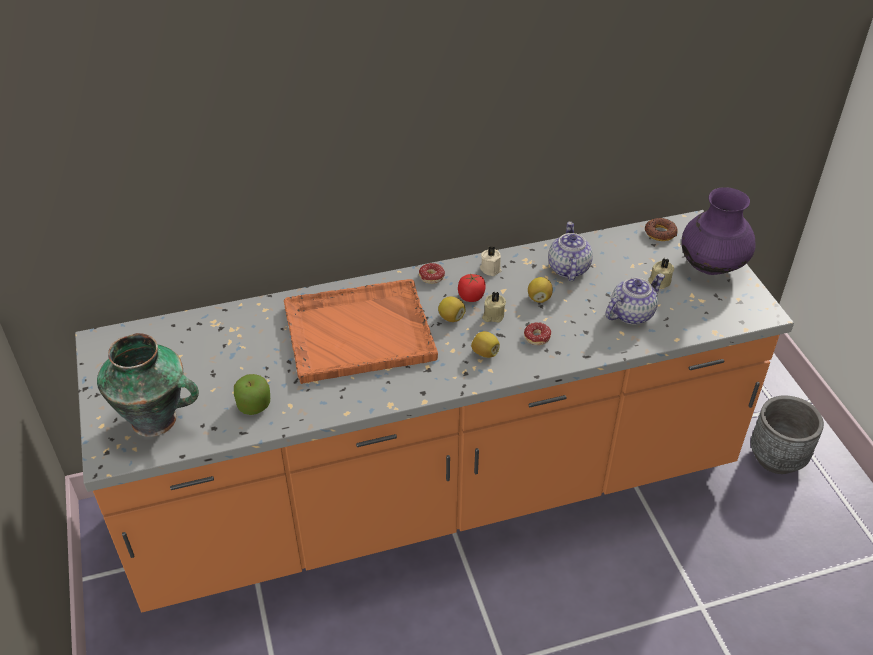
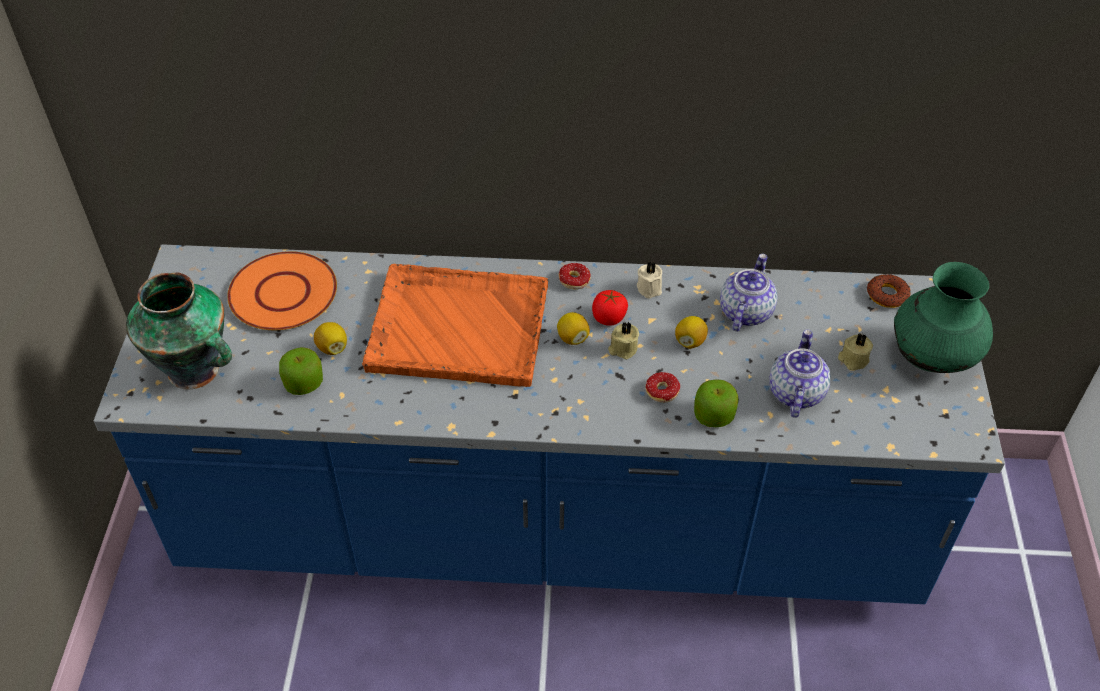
camera: 20 degrees right, 5 degrees up
orange counter [75,210,794,612] -> blue counter [94,244,1005,604]
lemon [471,331,500,358] -> lemon moved to [314,322,347,355]
teapot [605,274,665,325] -> teapot turned 60 degrees counterclockwise [769,329,831,418]
purple vase [681,187,755,275] -> green vase [894,262,993,373]
grey planter [751,395,824,474] -> none
none -> orange plate [227,251,337,330]
none -> apple [694,379,739,427]

